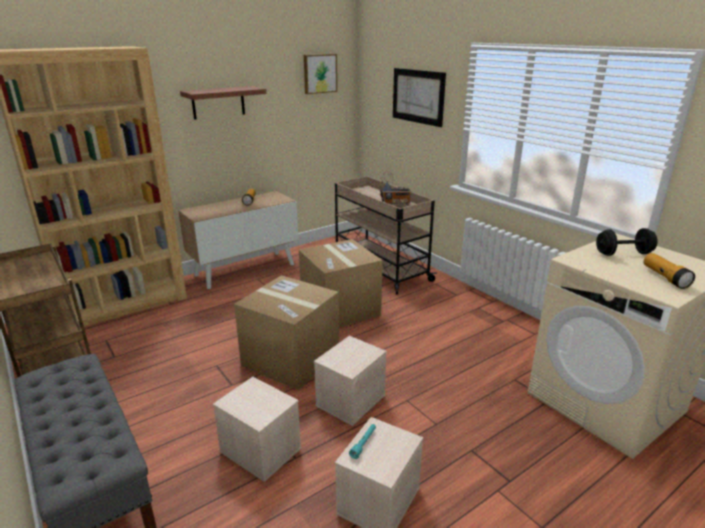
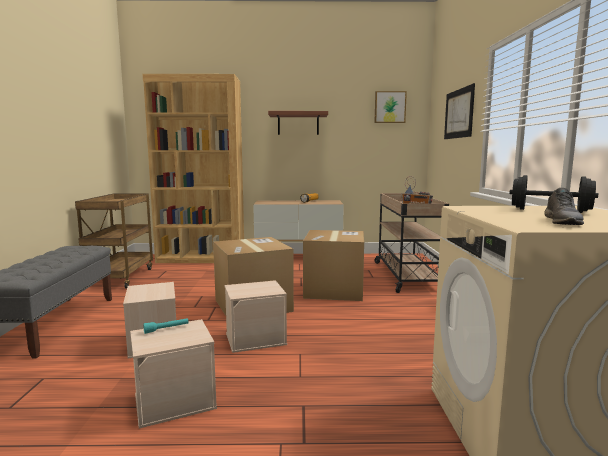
camera: 35 degrees right, 15 degrees down
flashlight [643,253,695,289] -> grey shoe [544,188,584,225]

